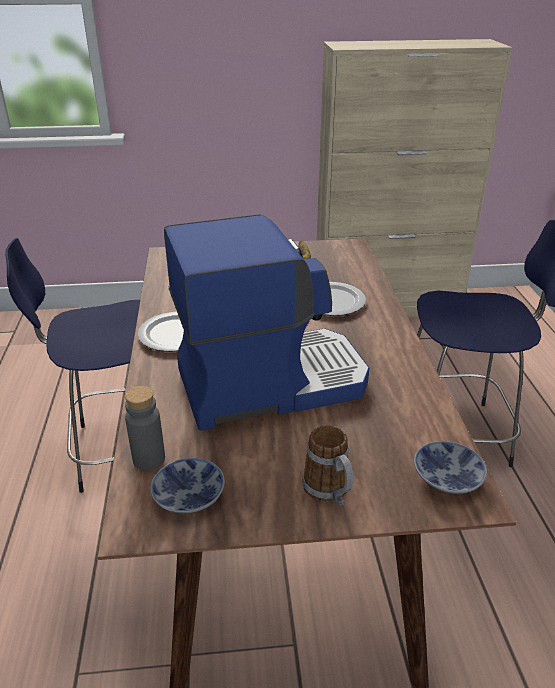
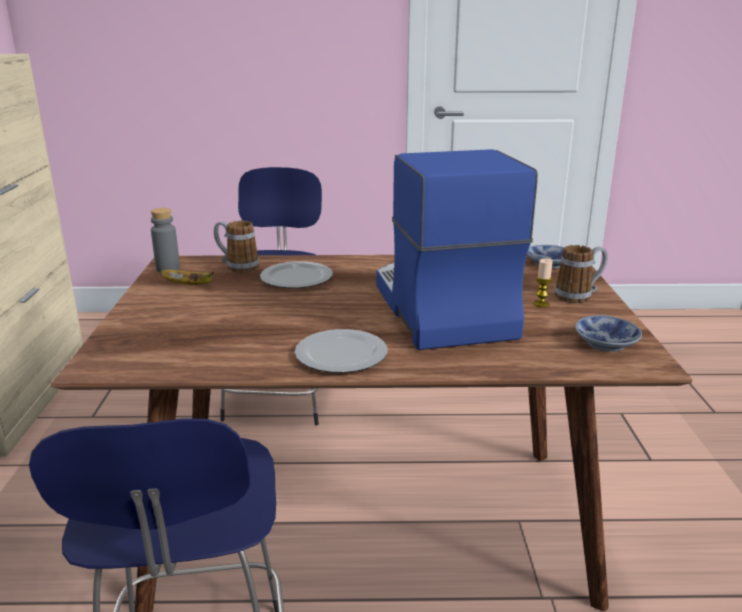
camera: 85 degrees left, 10 degrees down
grey bottle [125,386,165,470] -> grey bottle moved to [151,208,180,272]
none -> mug [214,221,259,273]
none -> candle [533,259,553,307]

